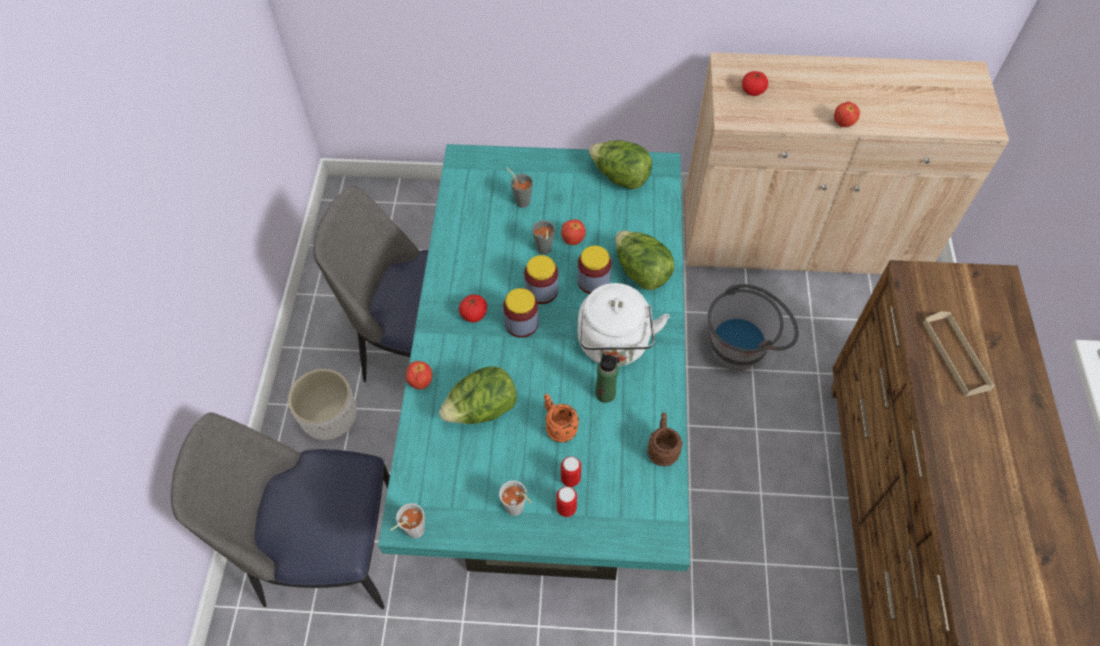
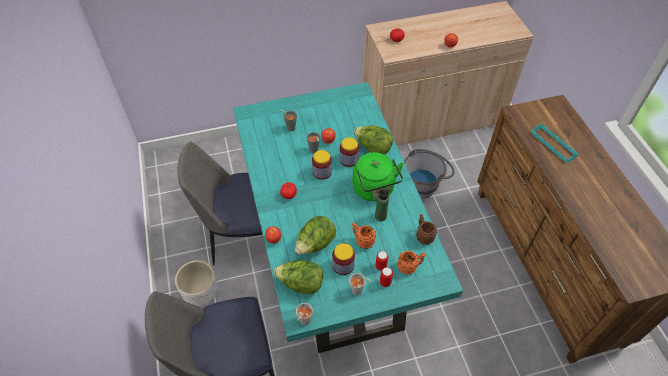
camera: 20 degrees left, 5 degrees down
jar [503,288,539,338] -> jar moved to [332,243,355,275]
white kettle [578,283,670,367] -> green kettle [353,152,403,201]
lettuce [589,140,652,190] -> lettuce moved to [274,260,323,294]
beige tray [923,312,995,397] -> turquoise tray [531,124,579,163]
none -> orange mug [397,251,426,275]

